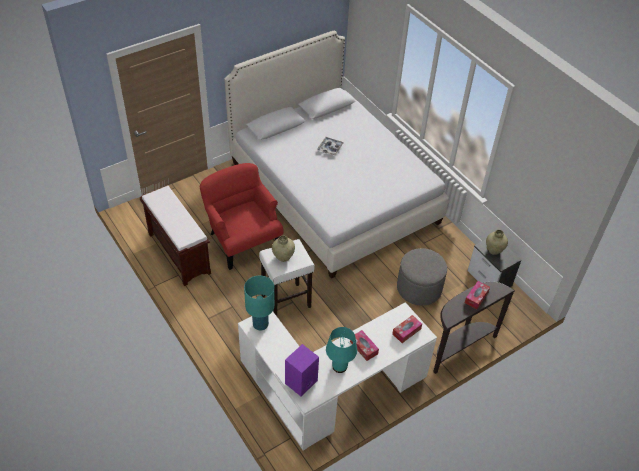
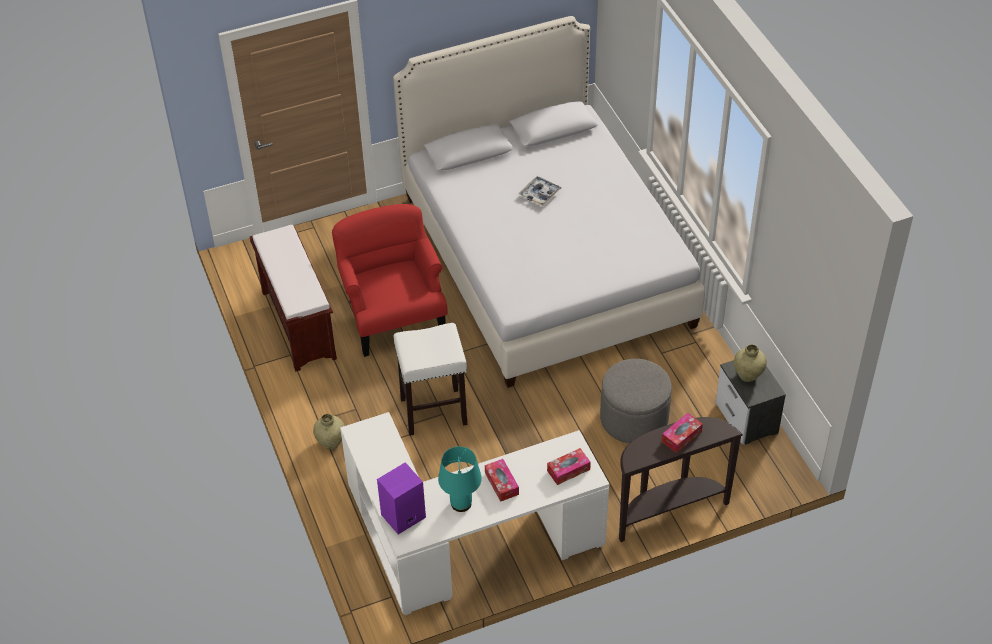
camera: 15 degrees right, 0 degrees up
turquoise table lamp [244,275,275,331] -> none
beige vase [272,236,295,262] -> beige vase moved to [313,414,345,450]

